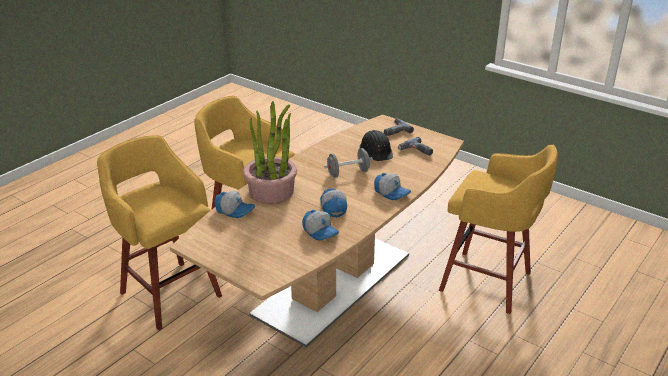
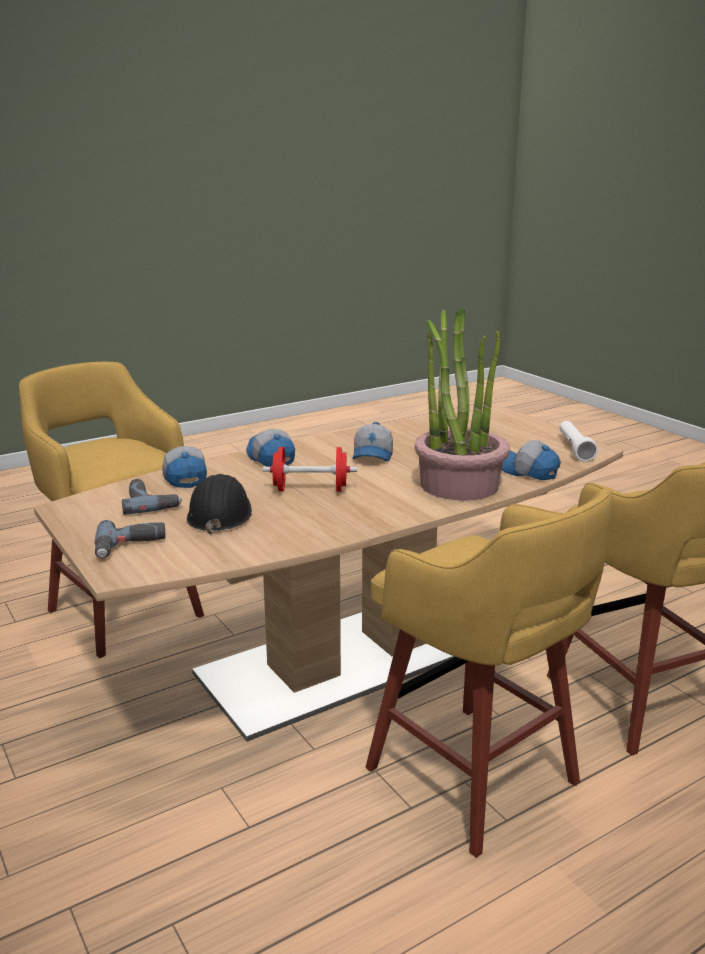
camera: 160 degrees left, 10 degrees down
cap [302,209,339,241] -> cap moved to [162,446,207,488]
grey dumbbell [324,148,373,178] -> red dumbbell [263,447,357,492]
none -> white flashlight [559,421,598,462]

